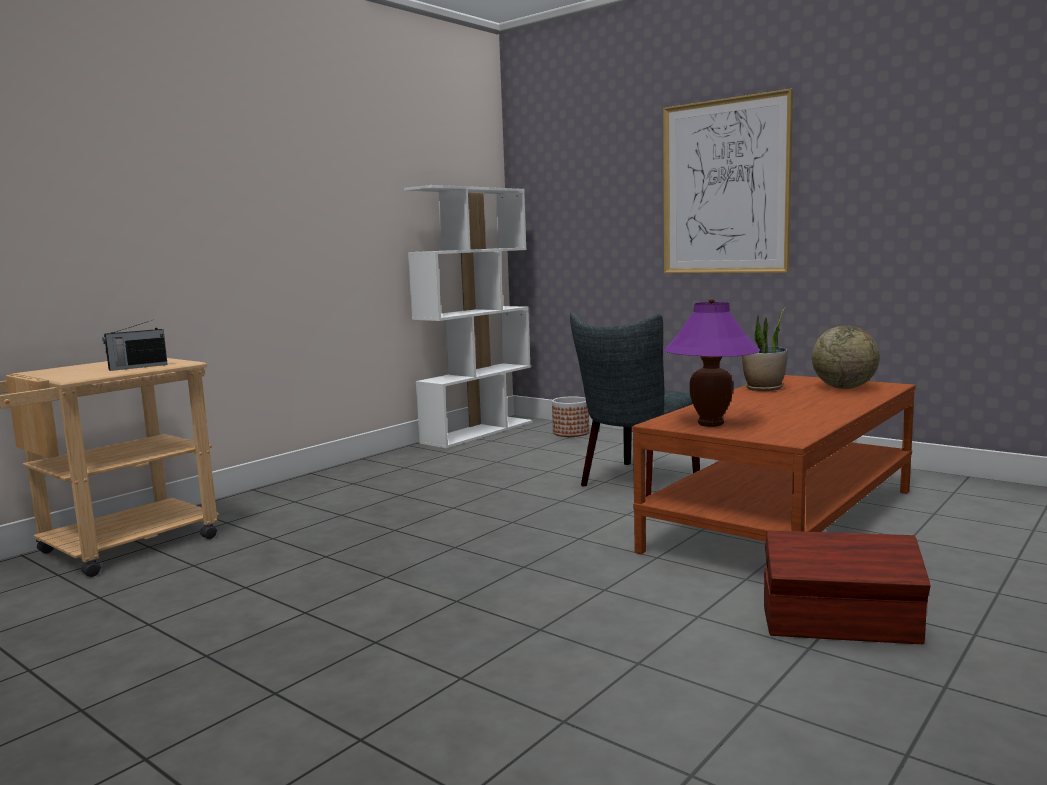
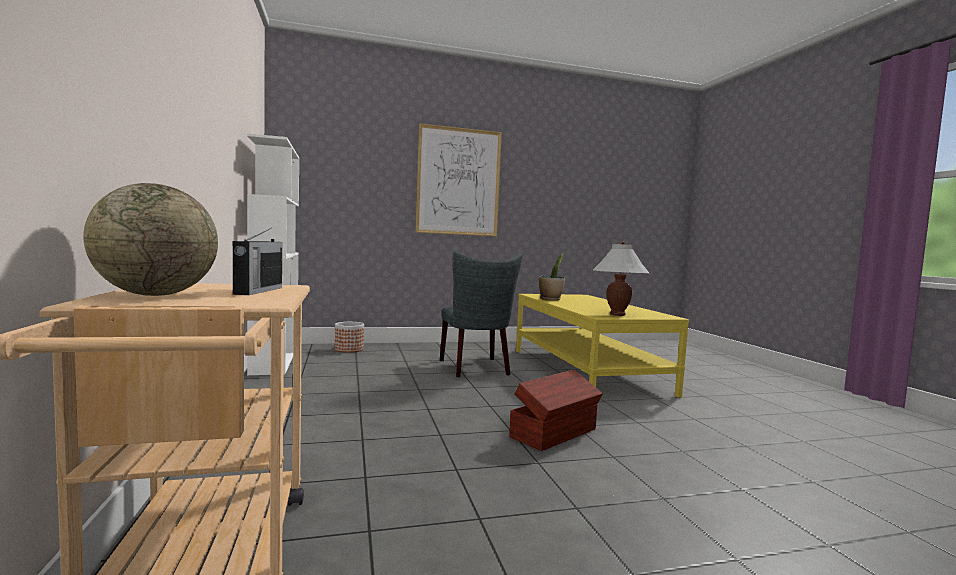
camera: 55 degrees left, 5 degrees down
brown coffee table [632,375,916,554] -> yellow coffee table [516,294,689,398]
purple table lamp [664,298,760,427] -> white table lamp [593,242,649,316]
brown storage box [764,531,930,644] -> brown storage box moved to [509,370,603,451]
globe [812,325,880,389] -> globe moved to [83,183,218,296]

